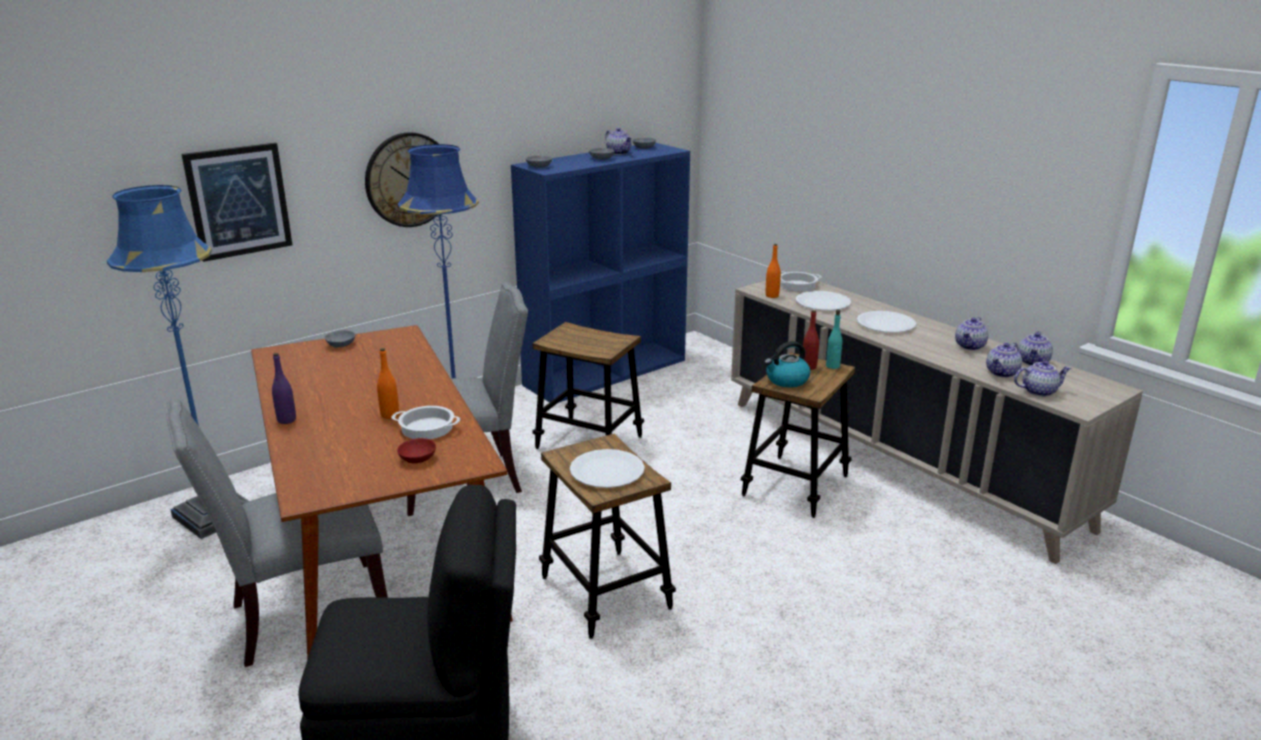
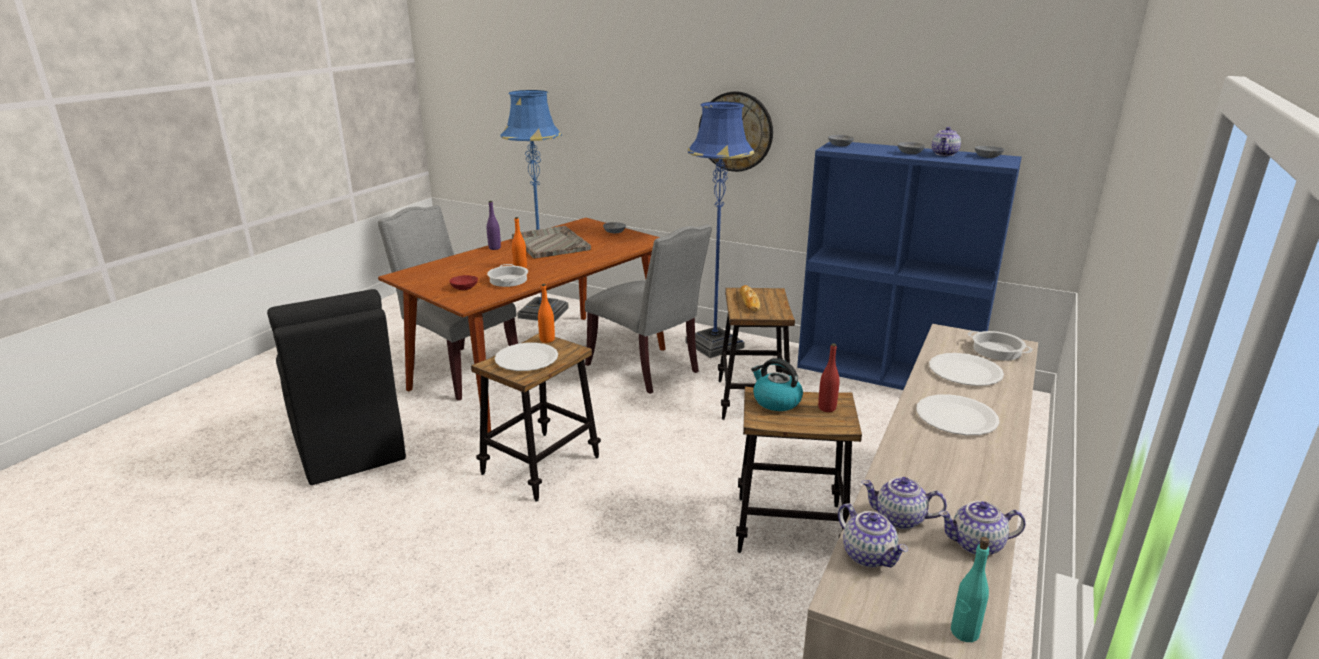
camera: 65 degrees right, 0 degrees up
picture [181,143,292,262] -> none
orange bottle [766,244,781,298] -> orange bottle moved to [538,284,555,343]
turquoise bottle [826,310,842,369] -> turquoise bottle moved to [951,537,990,642]
teapot [955,317,988,350] -> none
none -> grey tray [512,226,591,258]
none -> bread [740,285,761,311]

